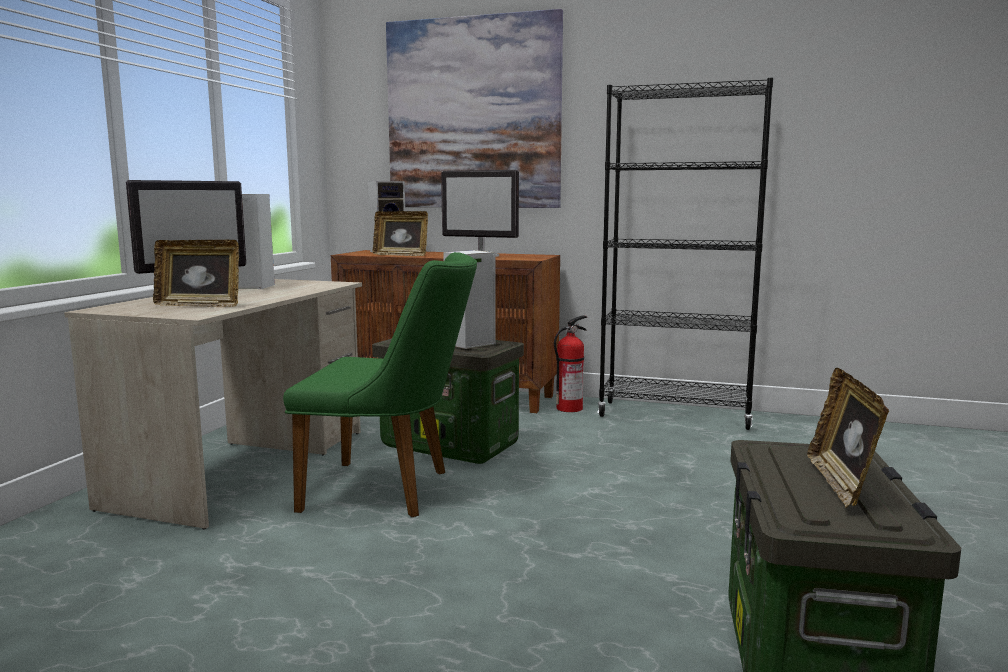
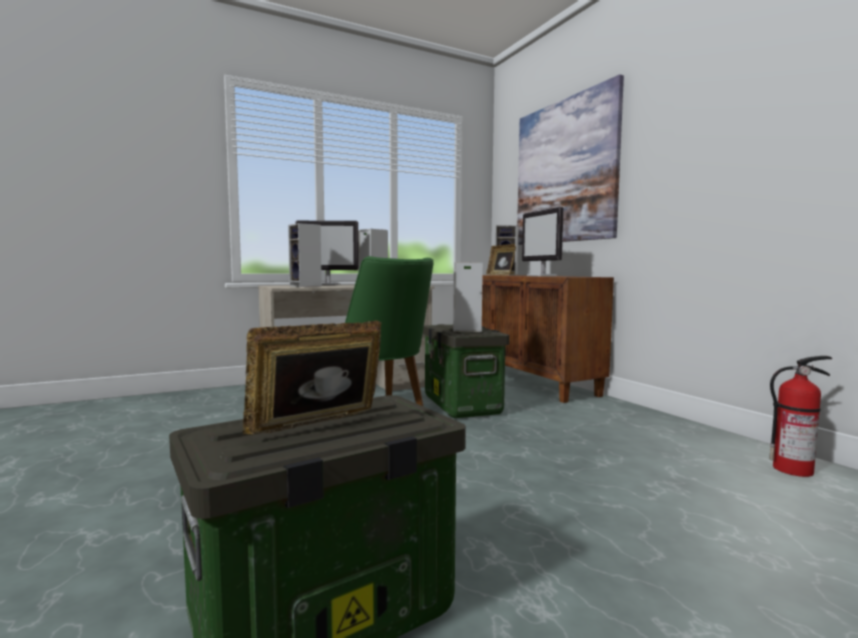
camera: 45 degrees right, 5 degrees down
picture frame [153,240,239,307] -> speaker [288,223,322,287]
fire extinguisher [554,315,587,412] -> fire extinguisher moved to [769,356,833,477]
black bookcase [597,78,773,430] -> none

